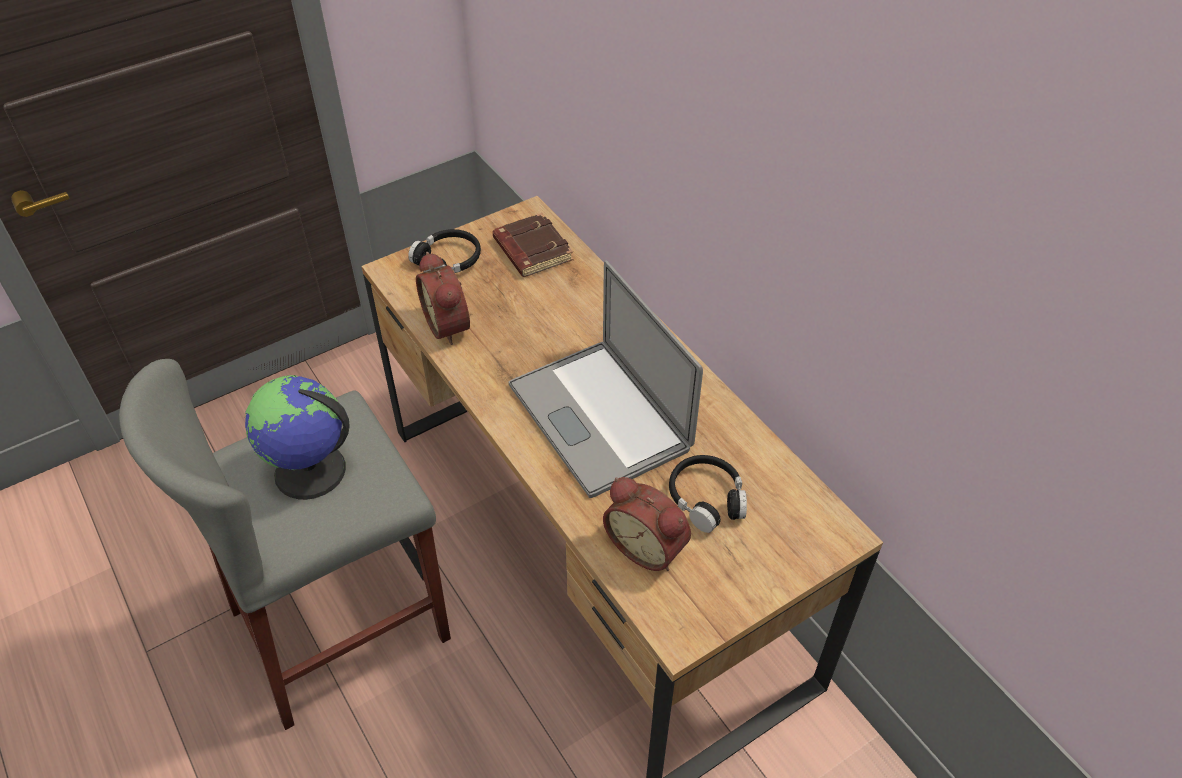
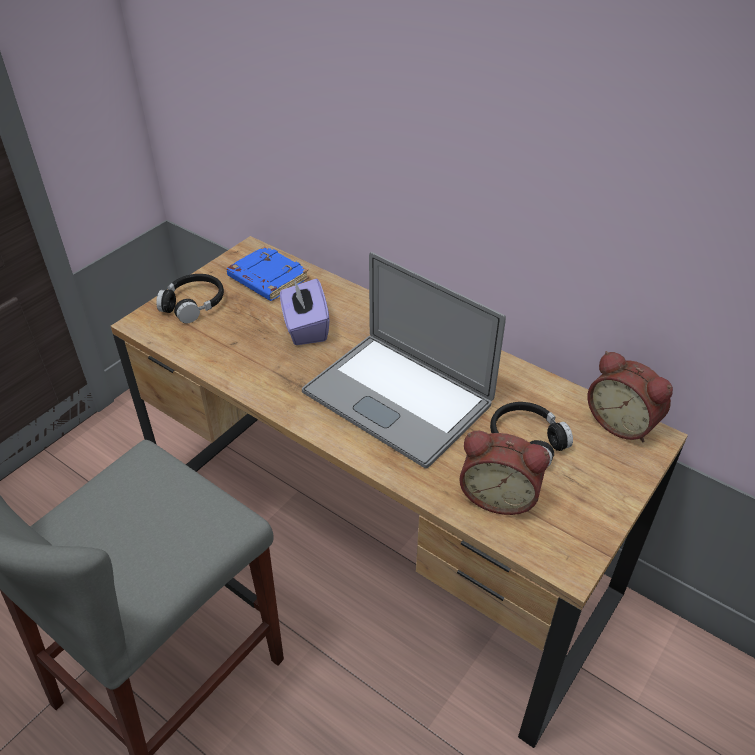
camera: 20 degrees left, 5 degrees down
globe [245,375,350,500] -> none
alarm clock [416,252,470,345] -> alarm clock moved to [587,351,673,443]
brown book [493,213,573,277] -> blue book [227,246,309,301]
none -> purple tissue box [280,279,330,345]

